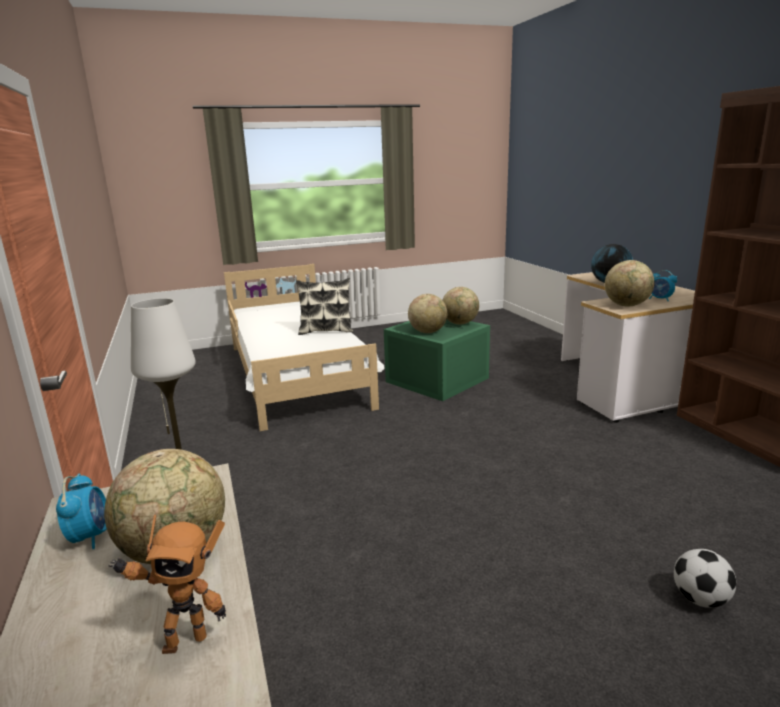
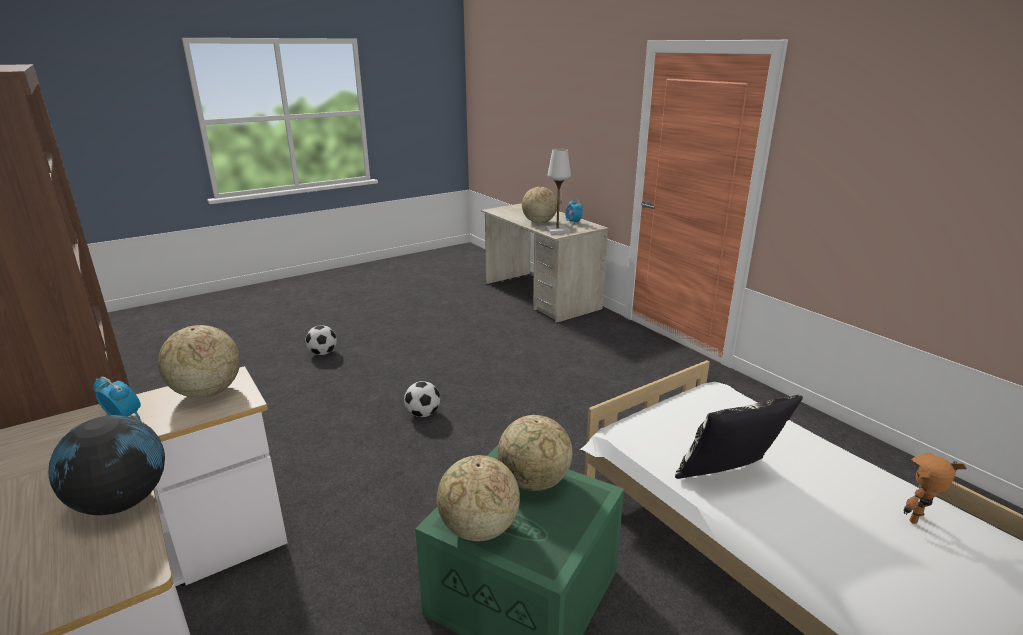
camera: 165 degrees right, 5 degrees up
toy robot [108,515,226,654] -> toy robot moved to [904,453,967,524]
none -> football [404,381,440,417]

